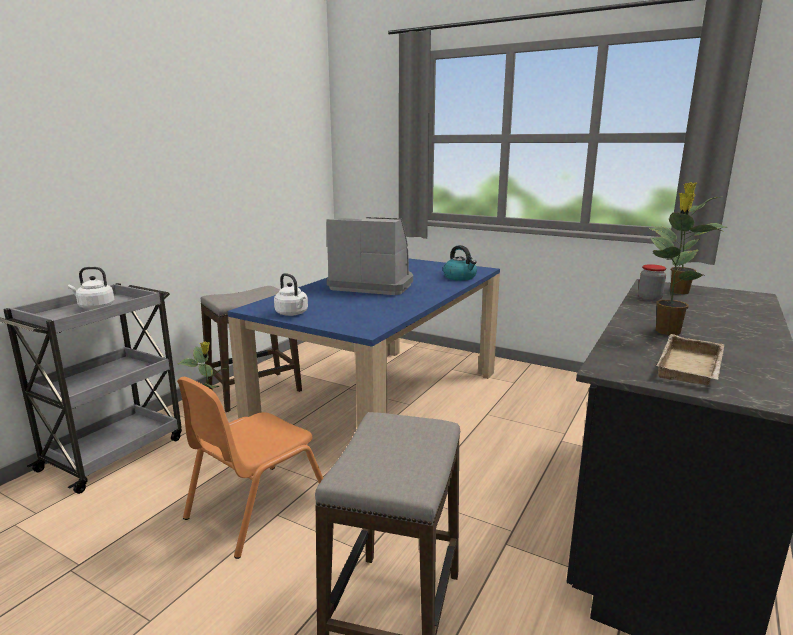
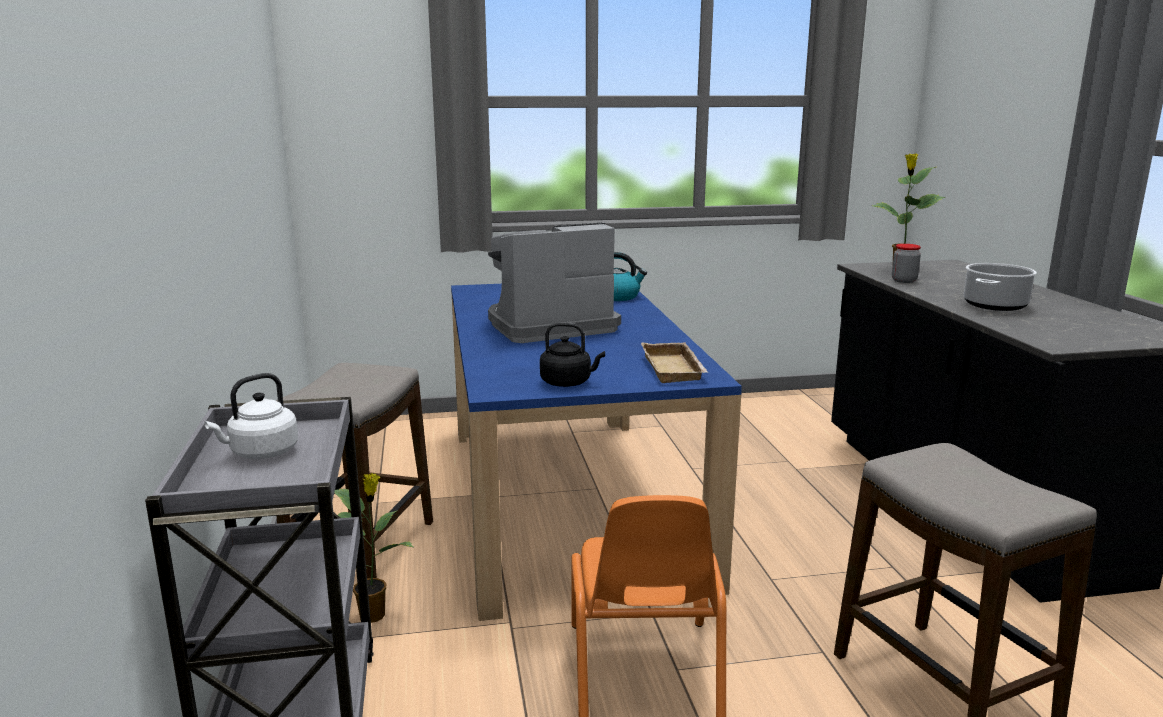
camera: 40 degrees left, 0 degrees up
white kettle [274,273,308,316] -> black kettle [540,322,605,387]
potted plant [650,193,725,335] -> cooking pot [964,263,1037,311]
beige tray [656,334,725,385] -> beige tray moved to [641,342,709,383]

